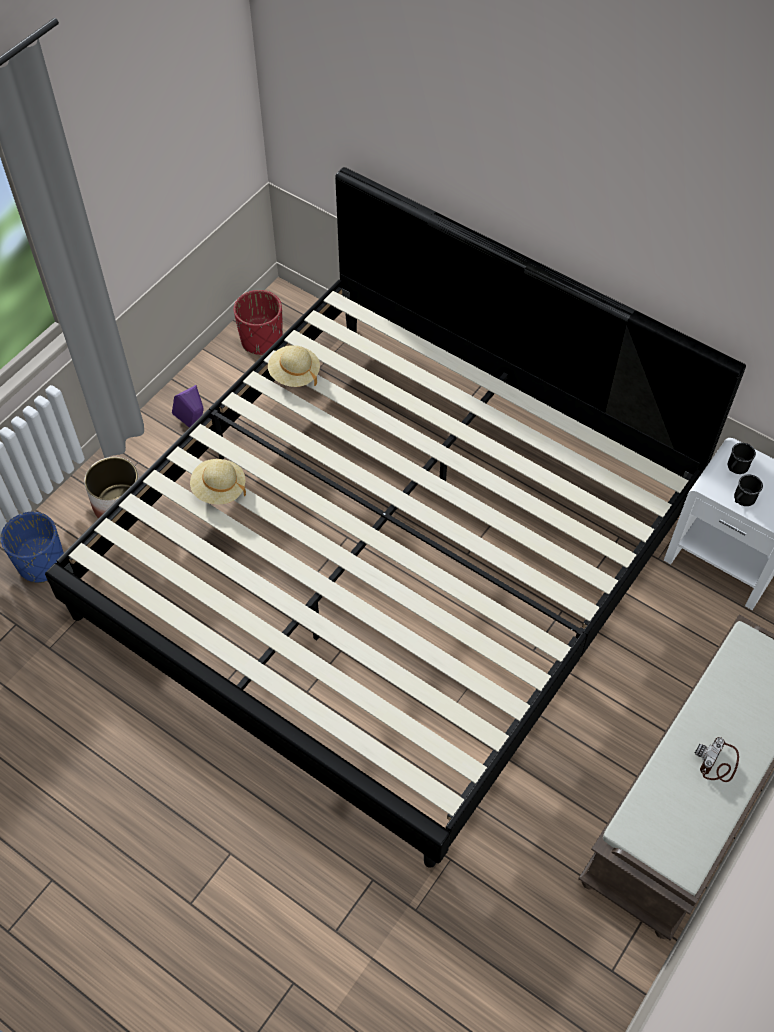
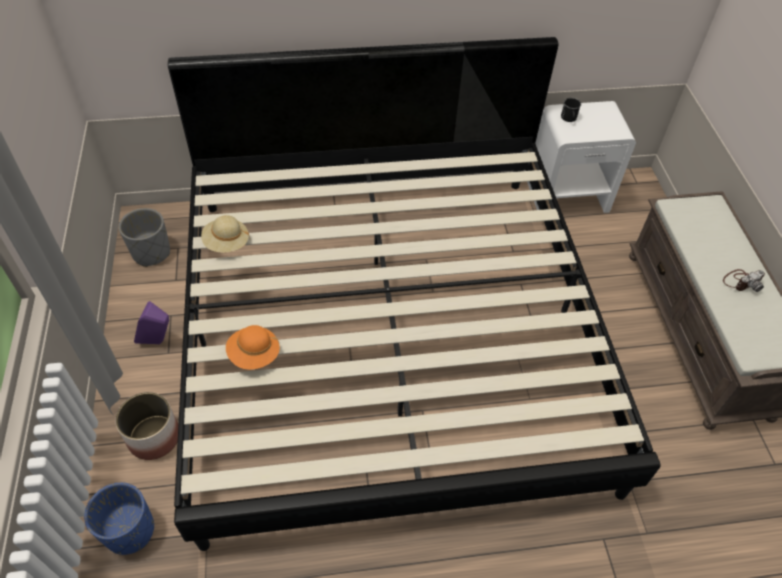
camera: 45 degrees left, 5 degrees down
beige hat [190,459,246,504] -> orange hat [226,325,280,370]
red planter [234,290,283,355] -> grey planter [119,208,170,267]
camera [695,737,739,782] -> camera turned 105 degrees counterclockwise [723,269,765,292]
black mug [734,474,763,506] -> none

